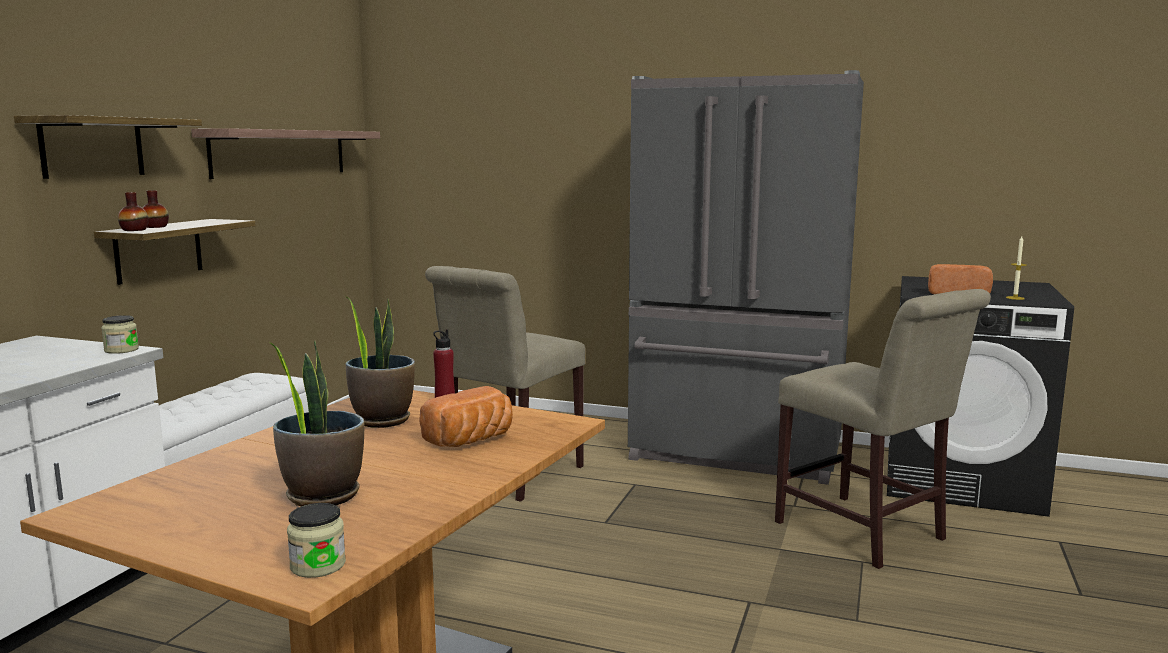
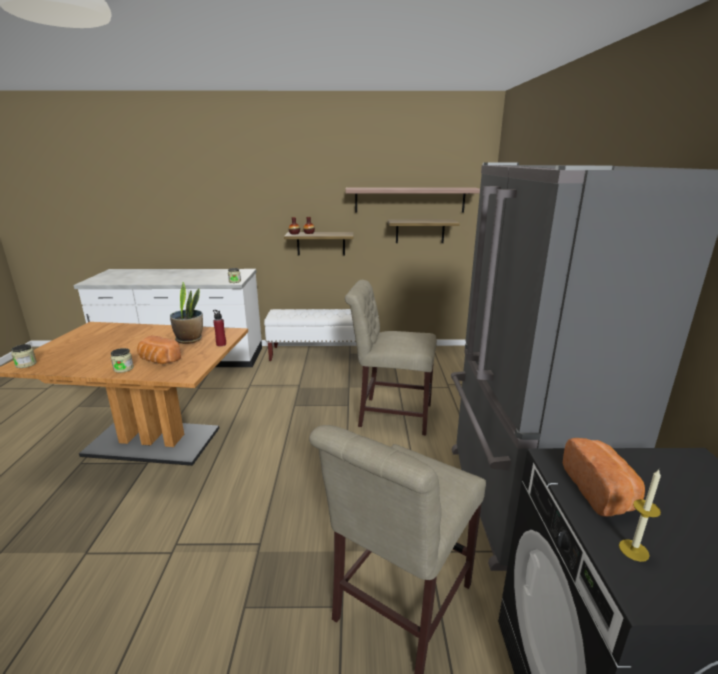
camera: 70 degrees right, 10 degrees up
shelf [14,115,202,179] -> shelf moved to [388,219,460,243]
potted plant [270,341,365,506] -> none
none -> jar [111,348,134,373]

